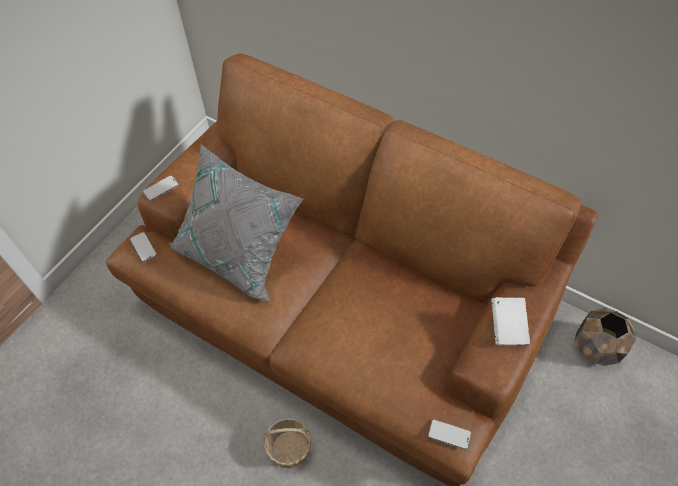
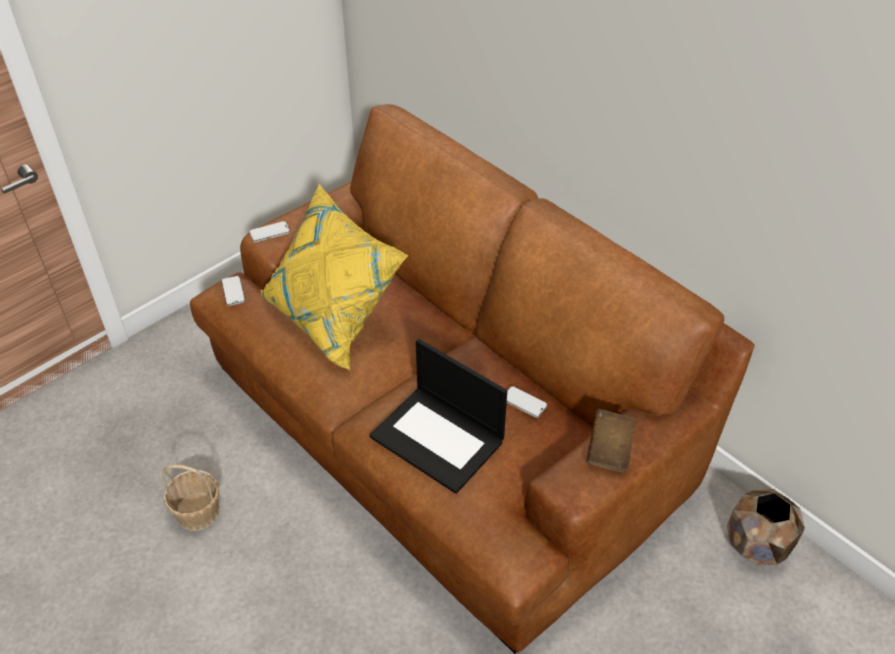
camera: 15 degrees right, 10 degrees down
grey pillow [169,144,303,301] -> yellow pillow [261,184,408,370]
basket [264,418,311,469] -> basket moved to [162,464,220,531]
phone [428,419,471,450] -> phone moved to [507,386,547,418]
white book [491,297,530,345] -> brown book [586,409,636,472]
none -> laptop [369,339,507,494]

